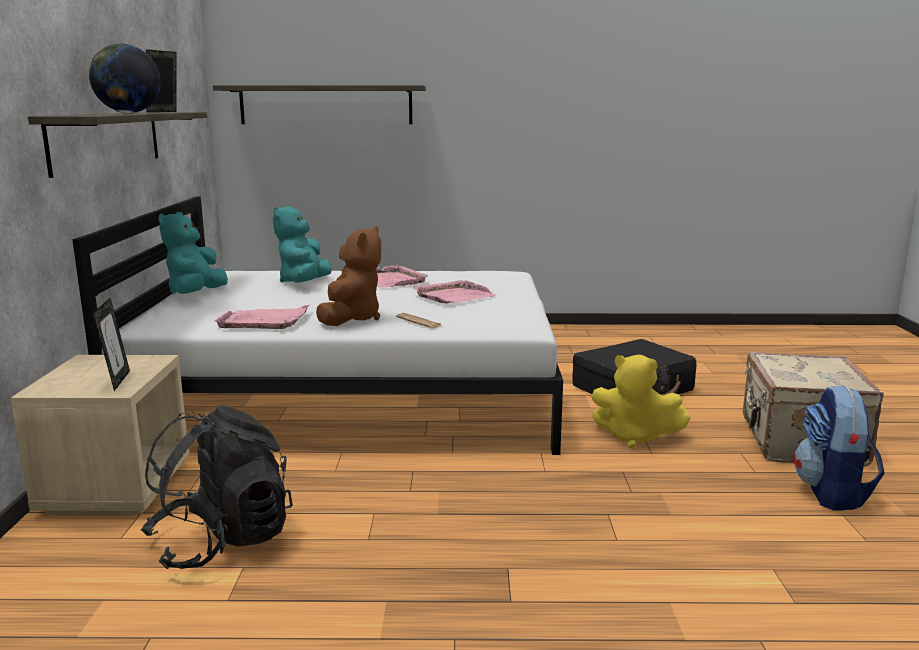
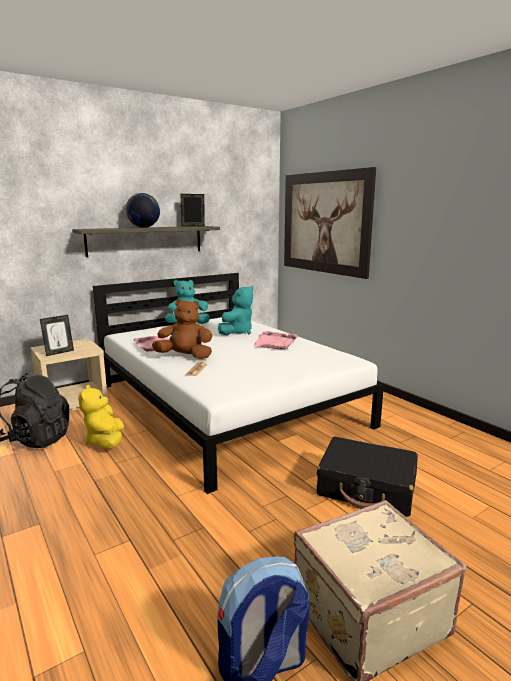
camera: 55 degrees right, 0 degrees up
shelf [213,85,426,124] -> picture [284,167,376,279]
turquoise plush toy [273,205,332,283] -> turquoise plush toy turned 150 degrees clockwise [218,286,253,335]
brown plush toy [316,226,381,326] -> brown plush toy turned 150 degrees counterclockwise [152,299,213,359]
pink tray [413,280,496,304] -> none
yellow plush toy [591,355,691,448] -> yellow plush toy moved to [78,385,124,449]

